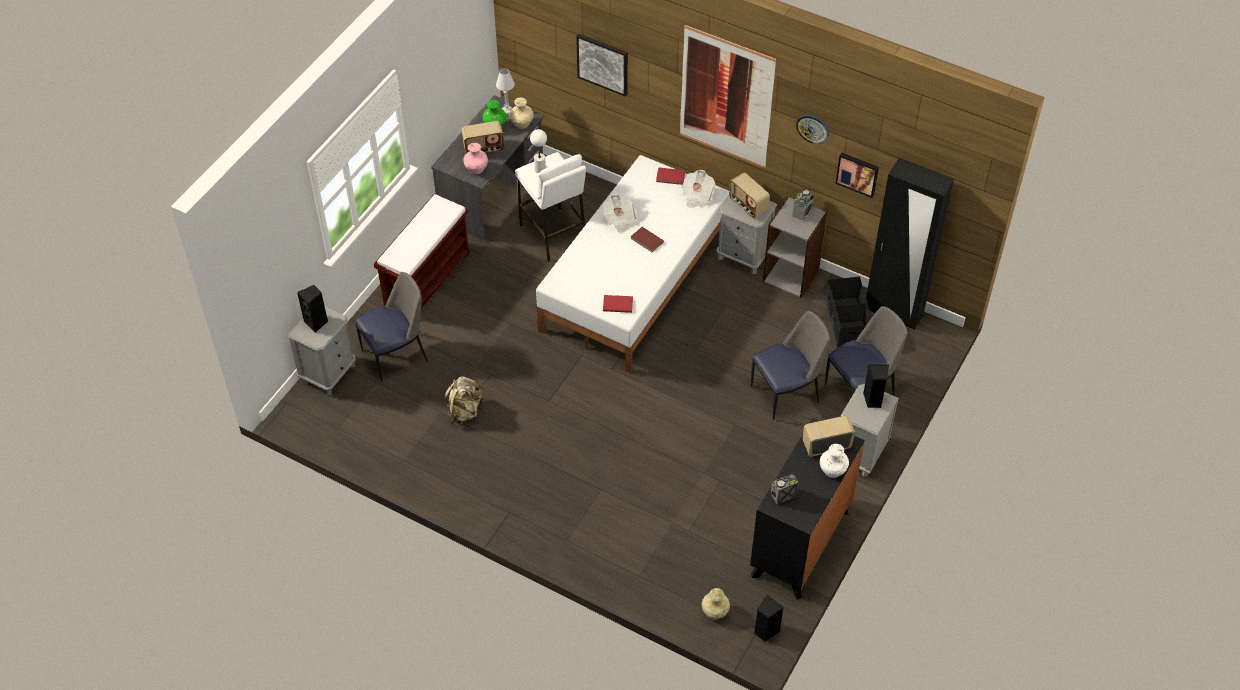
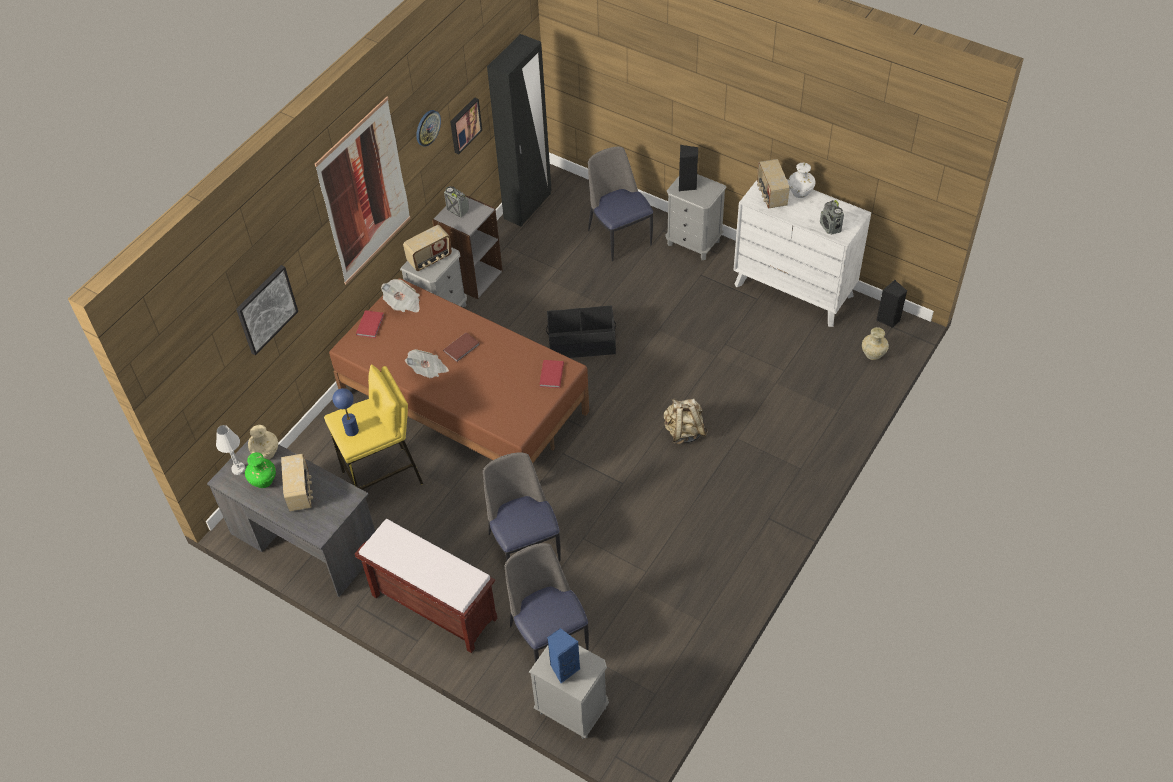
camera: 85 degrees left, 0 degrees up
black speaker [297,285,328,333] -> blue speaker [547,628,580,683]
beige backpack [445,376,484,425] -> beige backpack moved to [664,398,708,444]
pink vase [463,143,488,174] -> none
white stool [515,152,586,262] -> yellow stool [324,365,423,490]
white table lamp [530,129,547,173] -> blue table lamp [332,388,359,436]
white bed [536,155,729,373] -> brown bed [329,278,589,463]
black dresser [750,418,865,600] -> white dresser [733,179,871,327]
chair [751,311,830,420] -> chair moved to [483,453,561,562]
black storage box [824,277,872,348] -> black storage box moved to [546,305,616,358]

